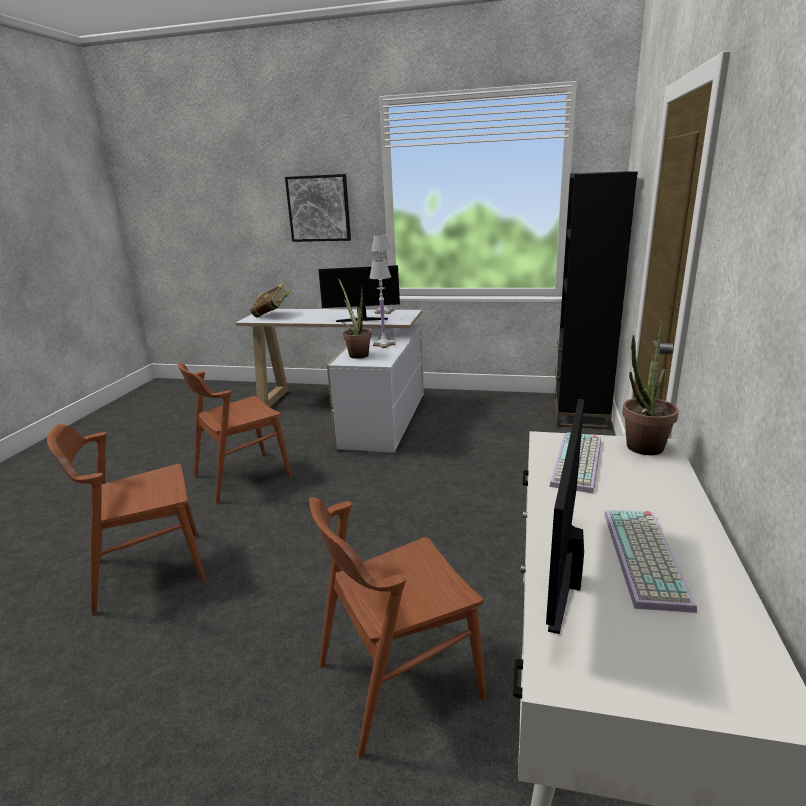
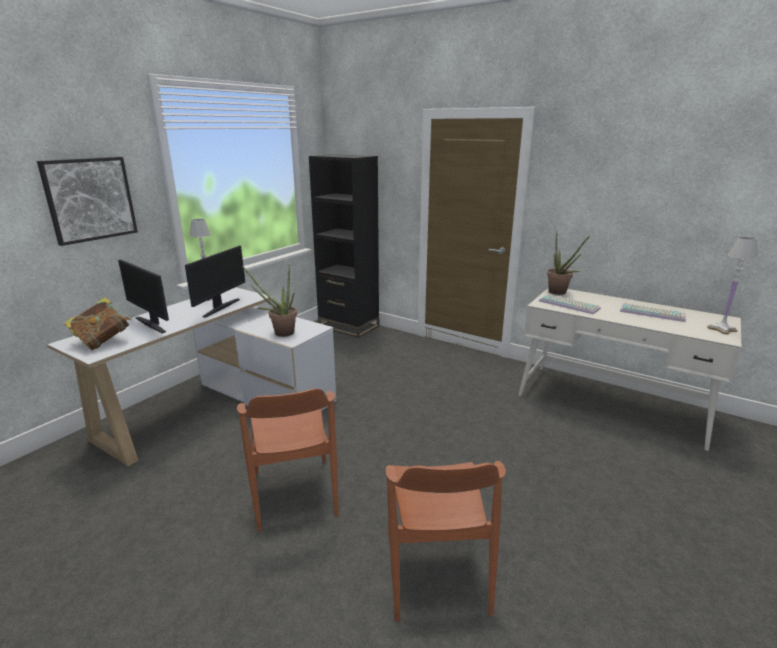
camera: 70 degrees left, 0 degrees up
brown chair [309,497,486,758] -> none
white table lamp [369,260,395,348] -> white table lamp moved to [707,237,758,335]
monitor [546,399,584,634] -> monitor moved to [118,259,169,333]

